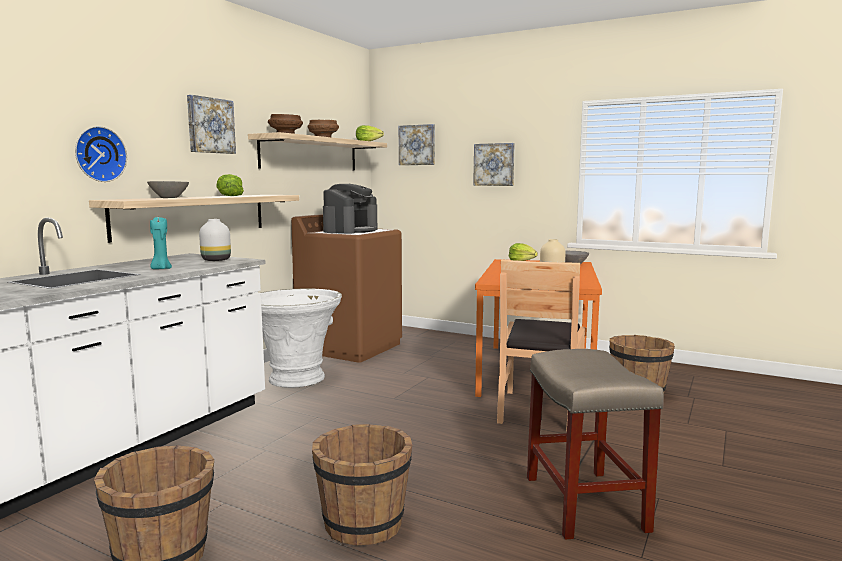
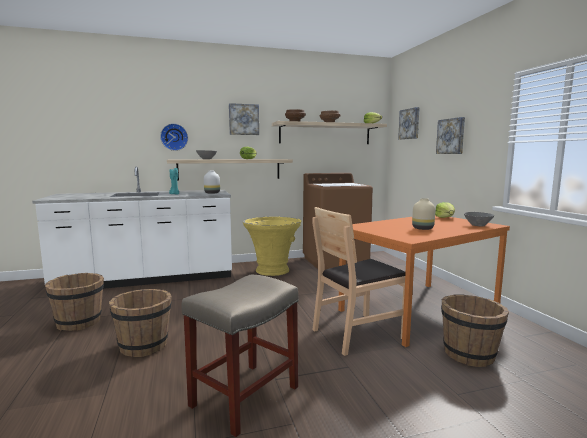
camera: 45 degrees right, 0 degrees up
white planter [261,288,342,388] -> yellow planter [243,217,301,276]
coffee machine [323,184,377,234] -> none

